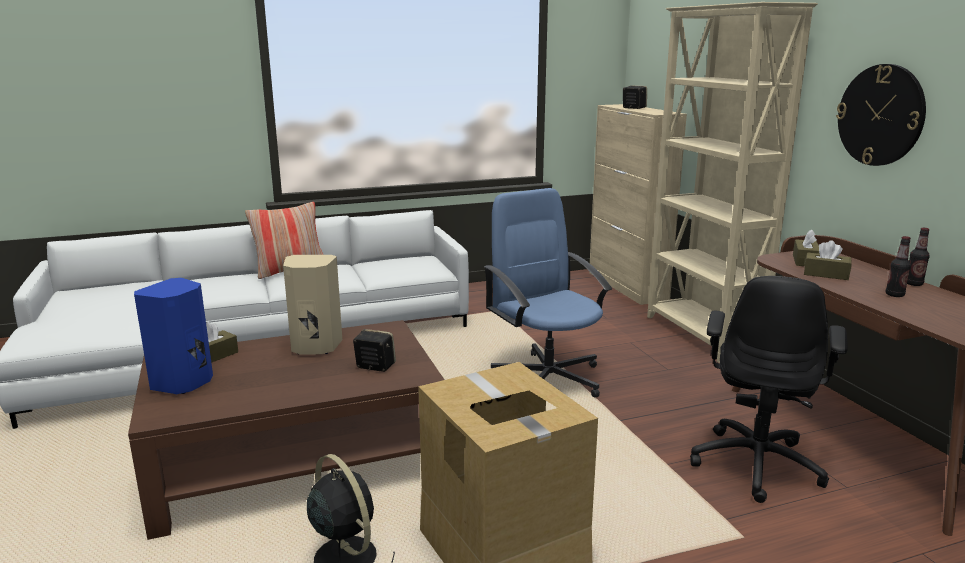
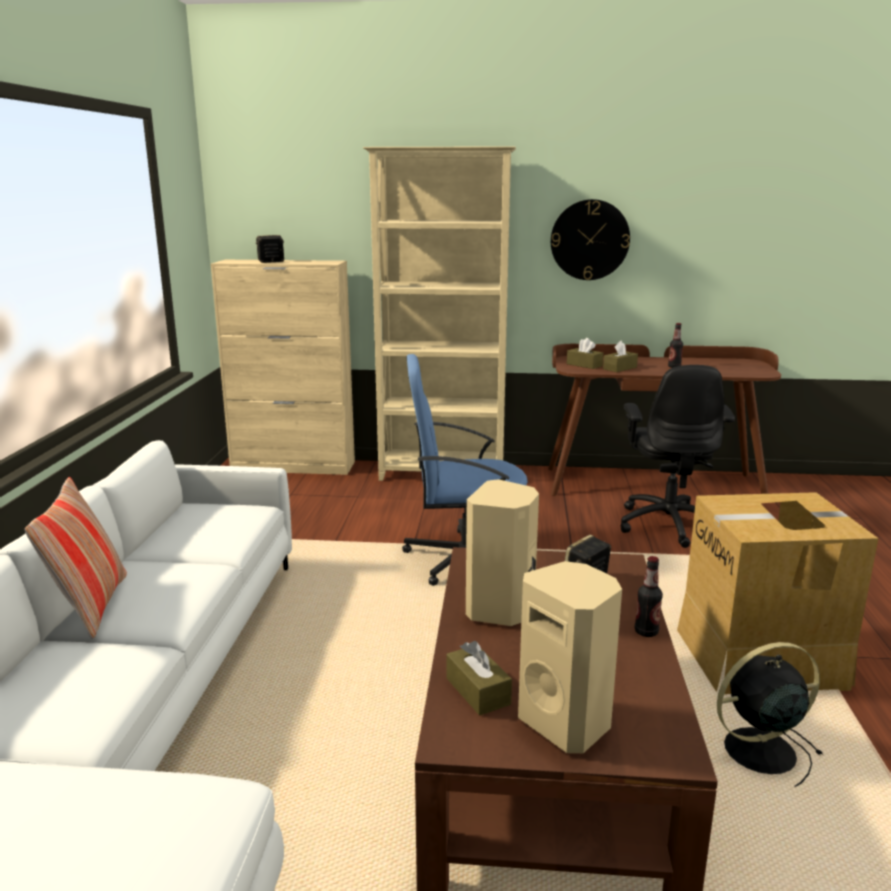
camera: 65 degrees left, 0 degrees up
blue speaker [134,278,213,394] -> beige speaker [518,561,622,753]
black office chair [690,276,848,503] -> black office chair turned 45 degrees clockwise [620,365,735,548]
bottle [907,228,930,286] -> bottle moved to [635,556,663,637]

